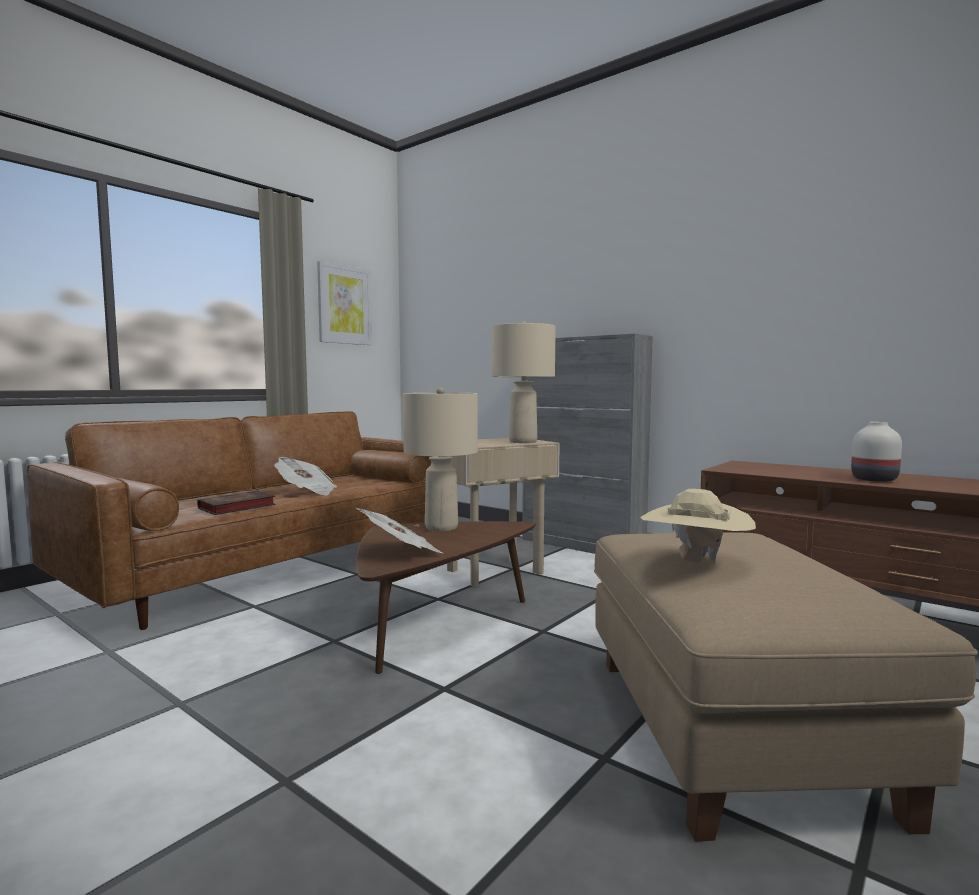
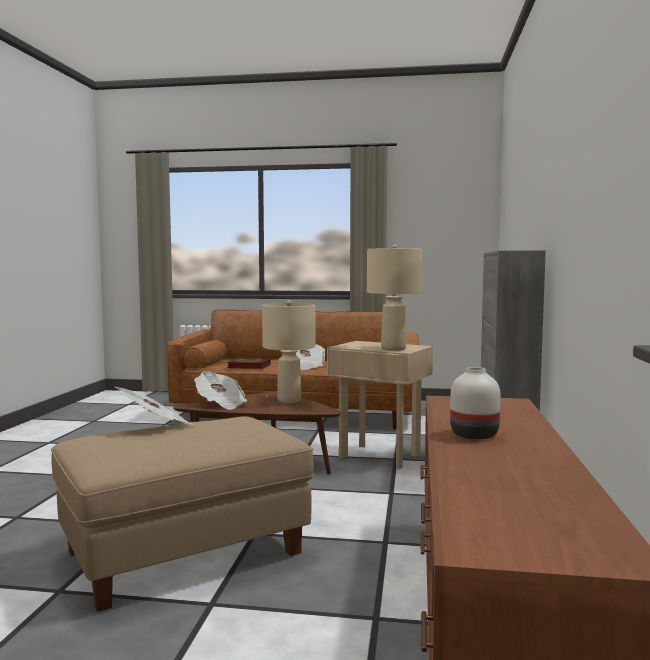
camera: 60 degrees right, 0 degrees up
picture [317,261,372,345] -> none
beige hat [640,489,756,563] -> newspaper [115,387,193,425]

